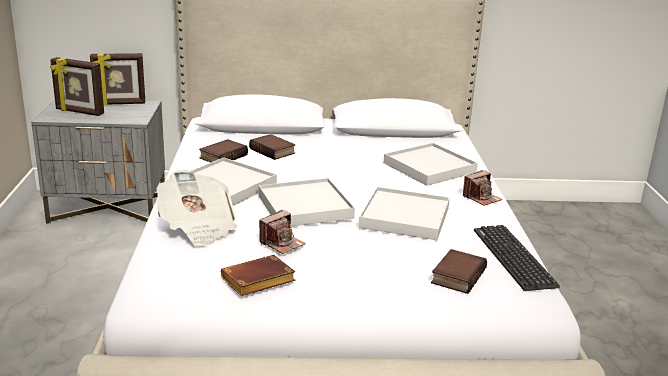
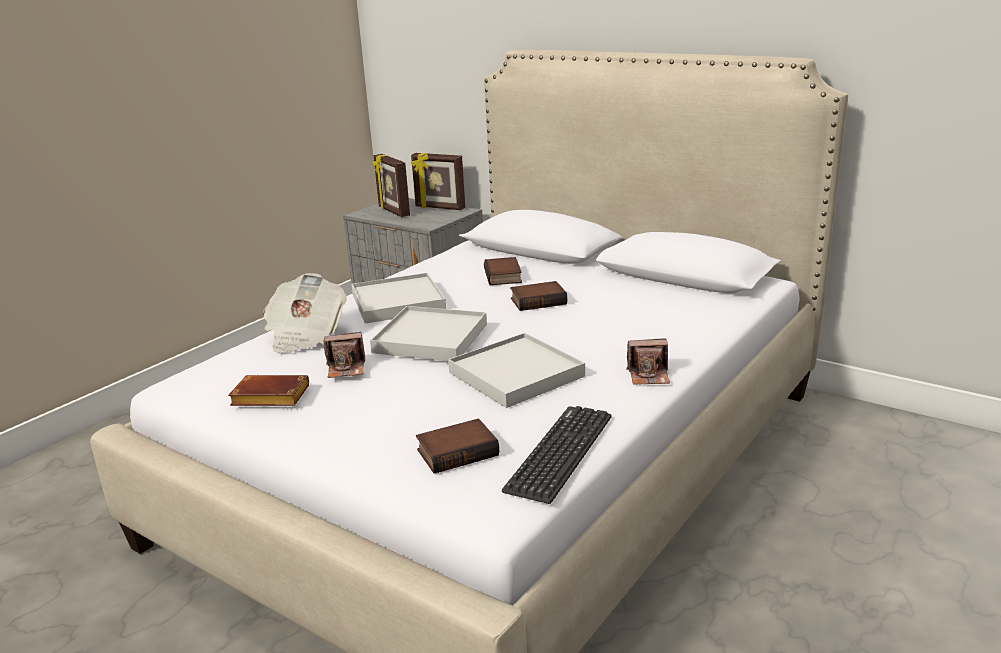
camera: 40 degrees right, 0 degrees up
book [199,139,248,162] -> book moved to [510,281,567,311]
white tray [384,143,478,186] -> none

